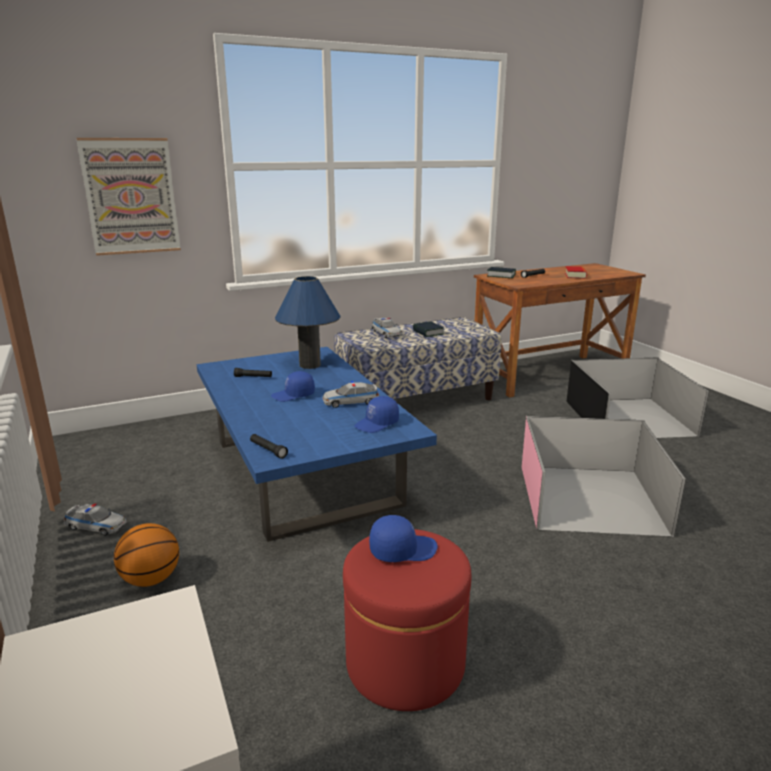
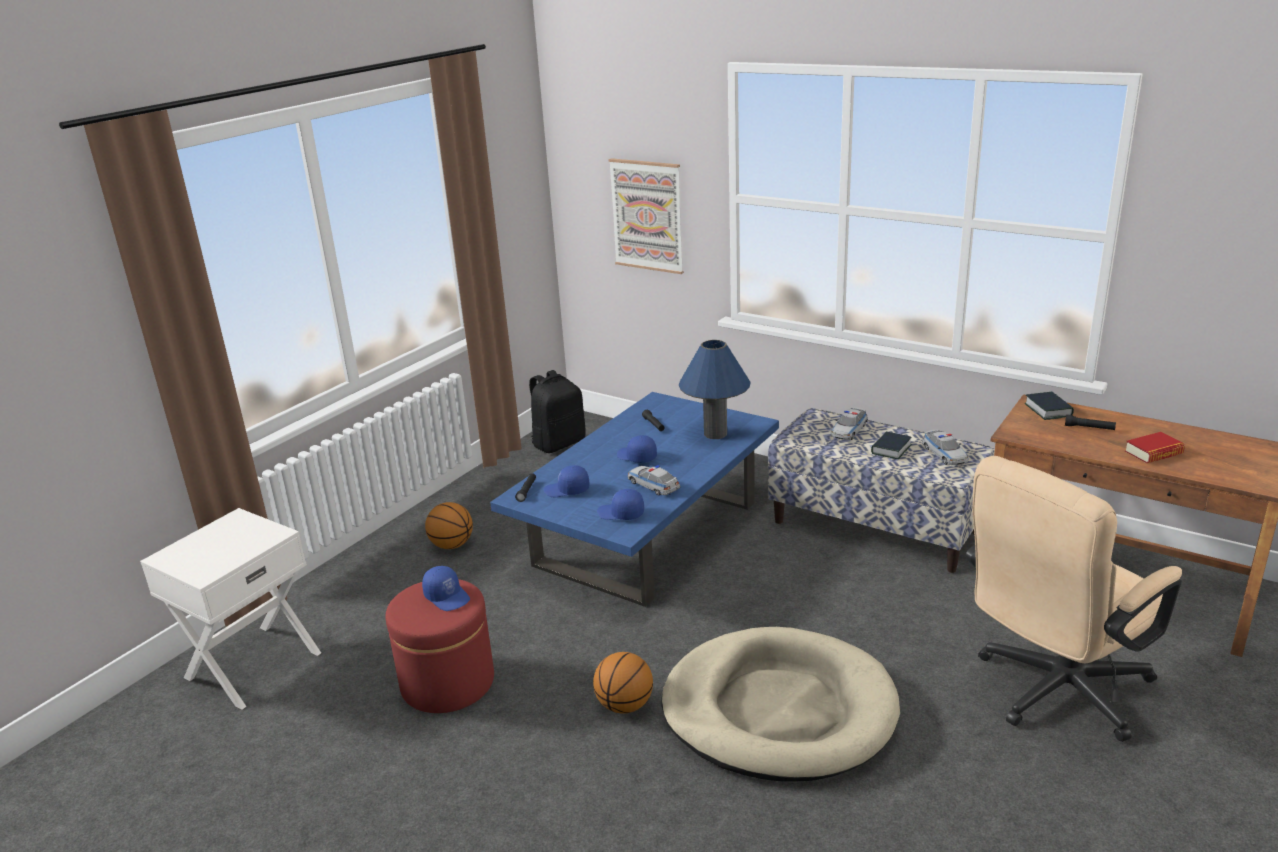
camera: 60 degrees right, 5 degrees up
toy car [63,503,126,536] -> toy car moved to [922,429,969,465]
pink storage box [522,416,686,537] -> beige dog bed [661,627,900,781]
black storage box [567,357,709,438] -> beige office chair [966,456,1182,742]
none -> black backpack [529,370,586,453]
none -> blue cap [544,465,589,497]
none -> basketball [593,652,653,713]

